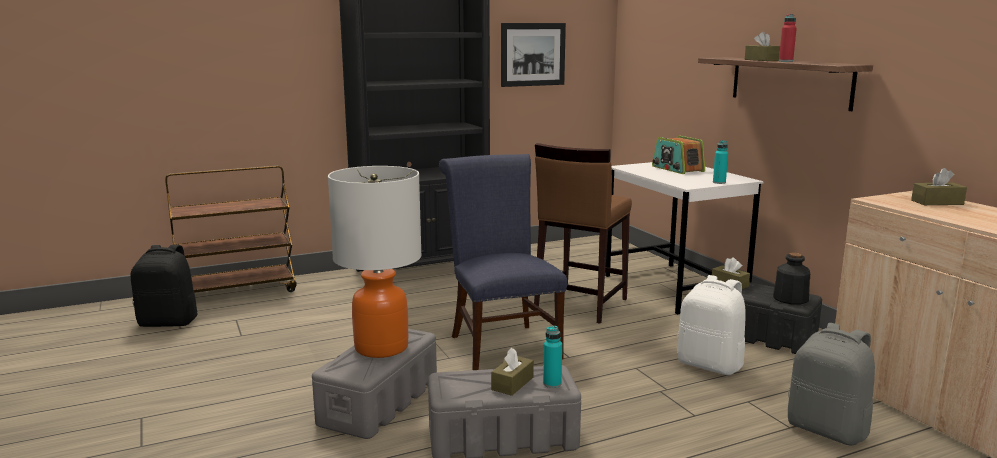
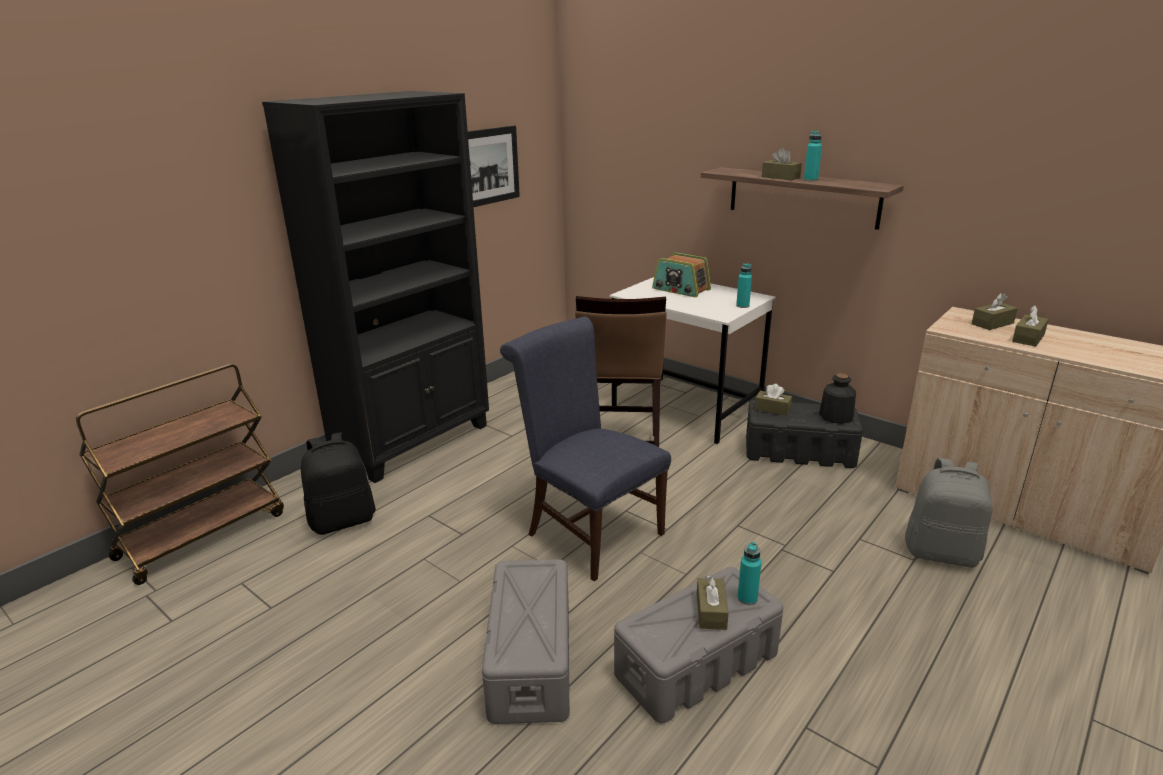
camera: 25 degrees left, 10 degrees up
black backpack [130,245,198,327] -> black backpack moved to [301,432,376,535]
table lamp [328,166,422,358] -> none
white backpack [677,275,745,375] -> none
red bottle [779,14,797,62] -> turquoise bottle [804,131,822,182]
none -> brown tissue box [1012,305,1049,347]

